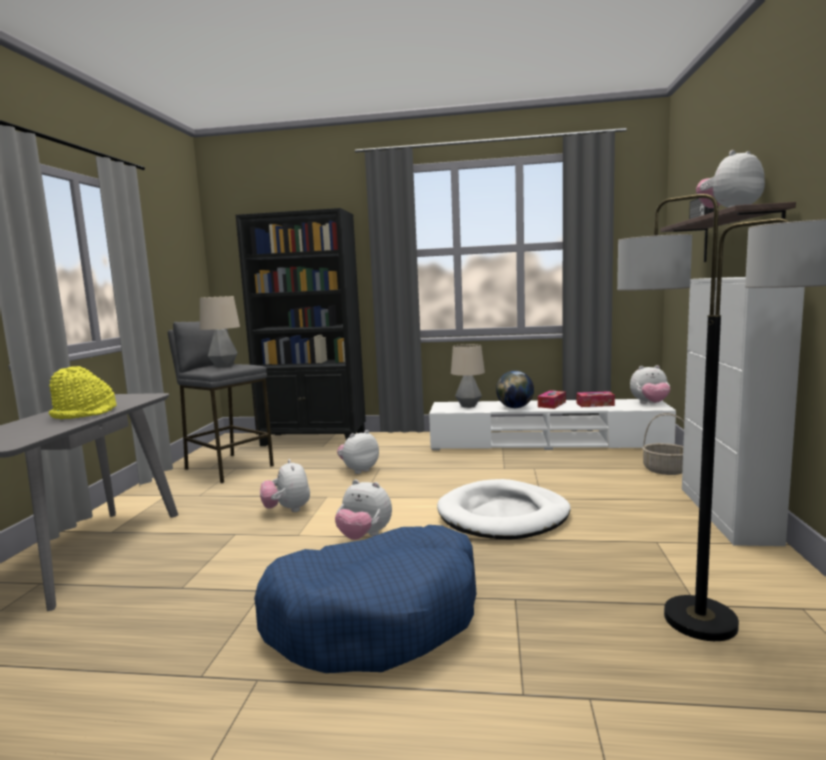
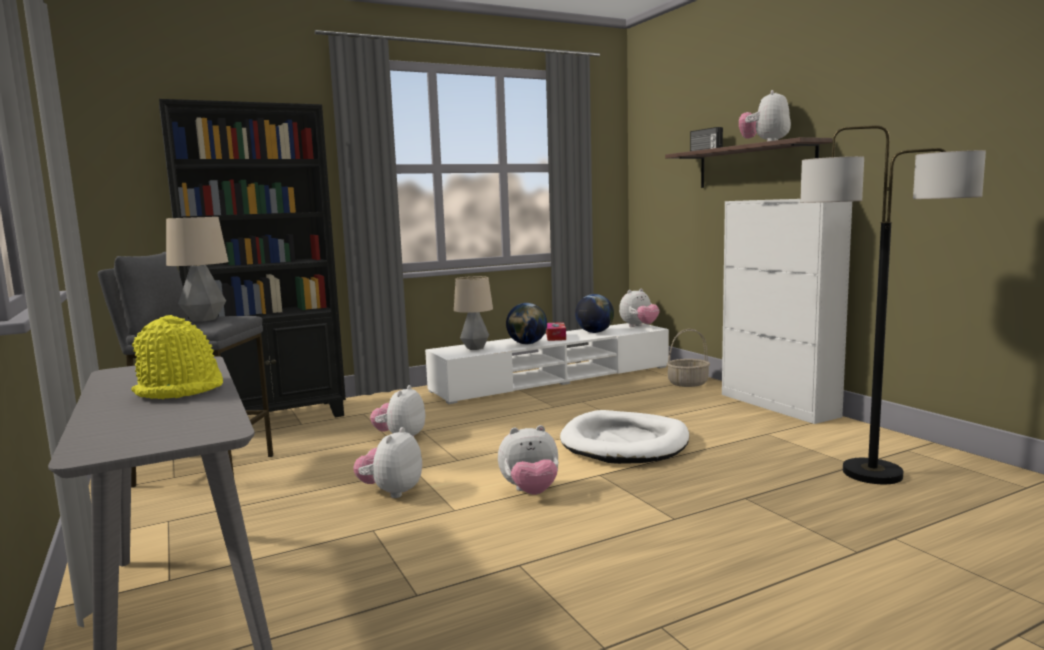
camera: 35 degrees left, 0 degrees up
blue dog bed [254,525,476,673] -> none
plush toy [260,459,310,512] -> plush toy turned 75 degrees clockwise [353,427,422,498]
tissue box [577,391,615,407] -> globe [575,294,614,333]

